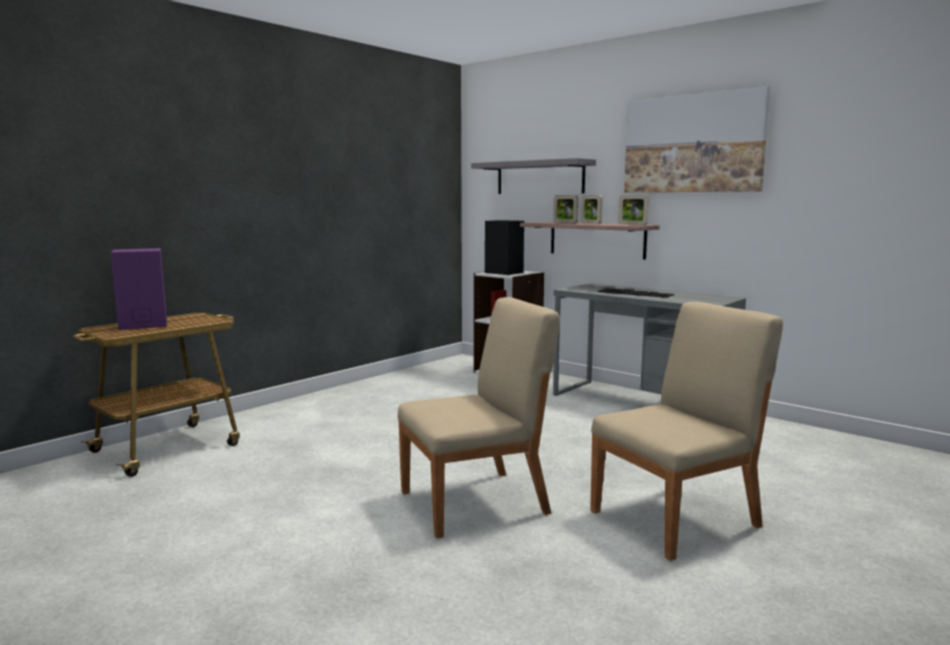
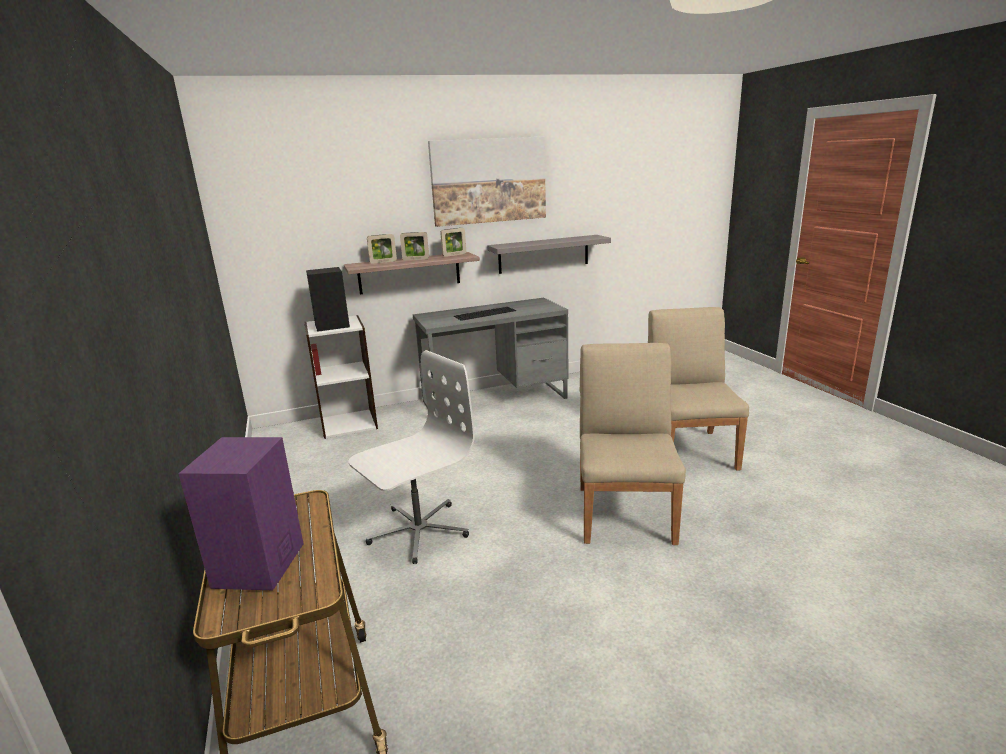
camera: 60 degrees left, 10 degrees up
grey shelf [471,158,596,194] -> grey shelf moved to [487,235,611,274]
none -> white office chair [348,350,475,564]

